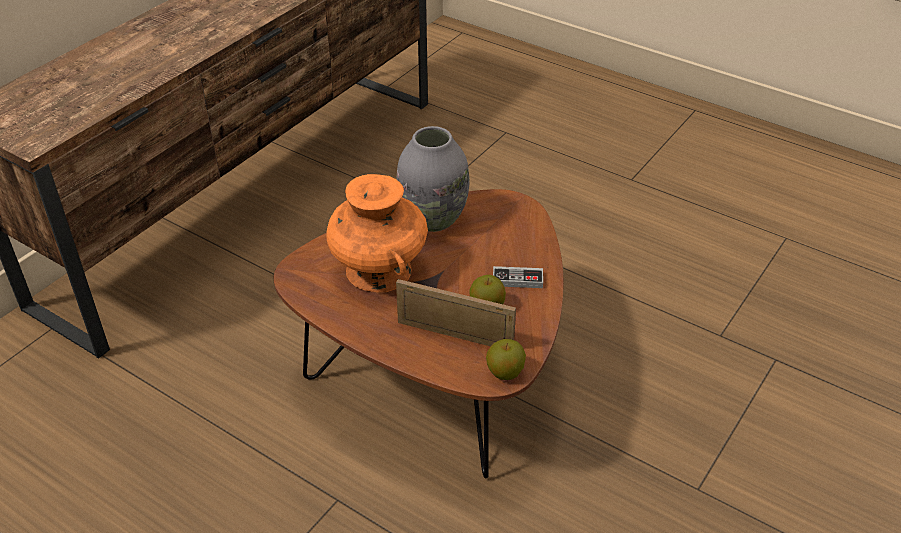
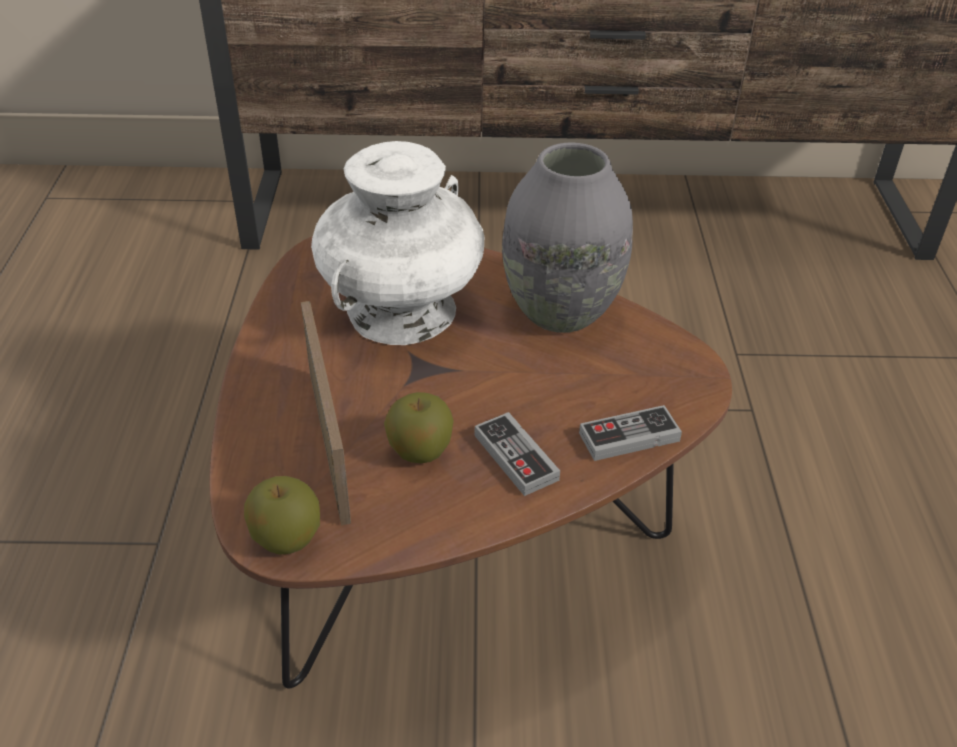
camera: 55 degrees right, 0 degrees up
orange vase [326,174,428,292] -> white vase [311,141,484,345]
none -> game controller [579,405,682,461]

